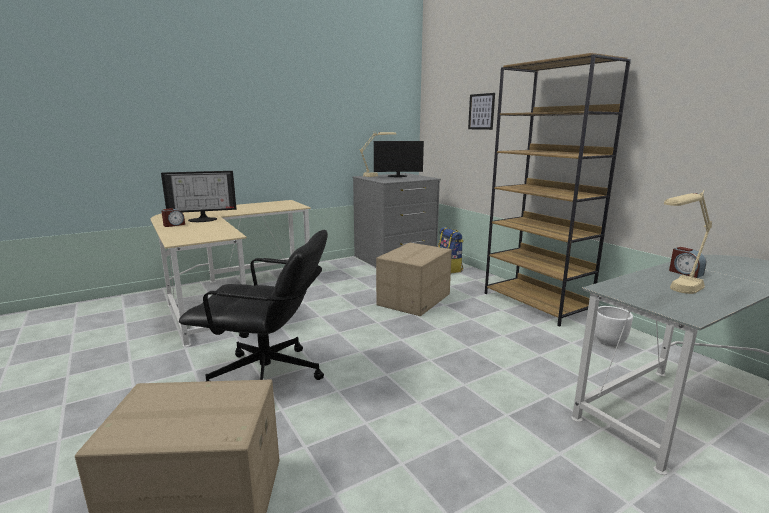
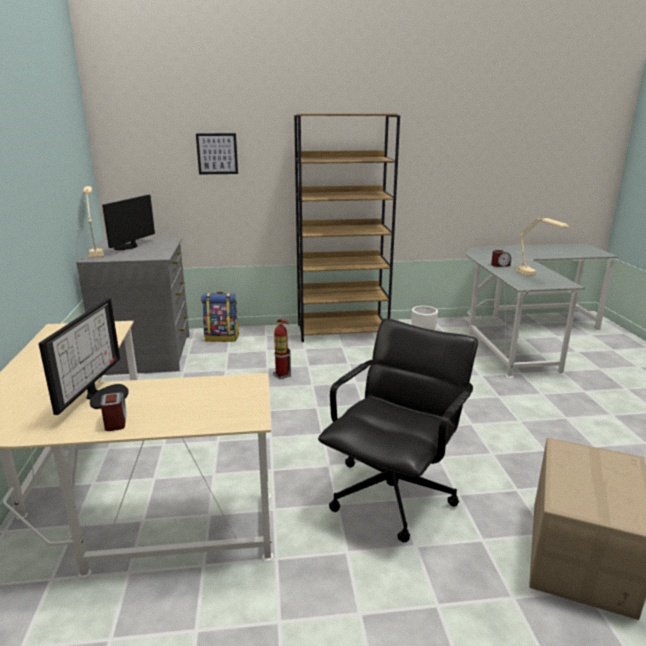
camera: 65 degrees left, 5 degrees up
cardboard box [376,243,452,316] -> fire extinguisher [273,319,291,380]

